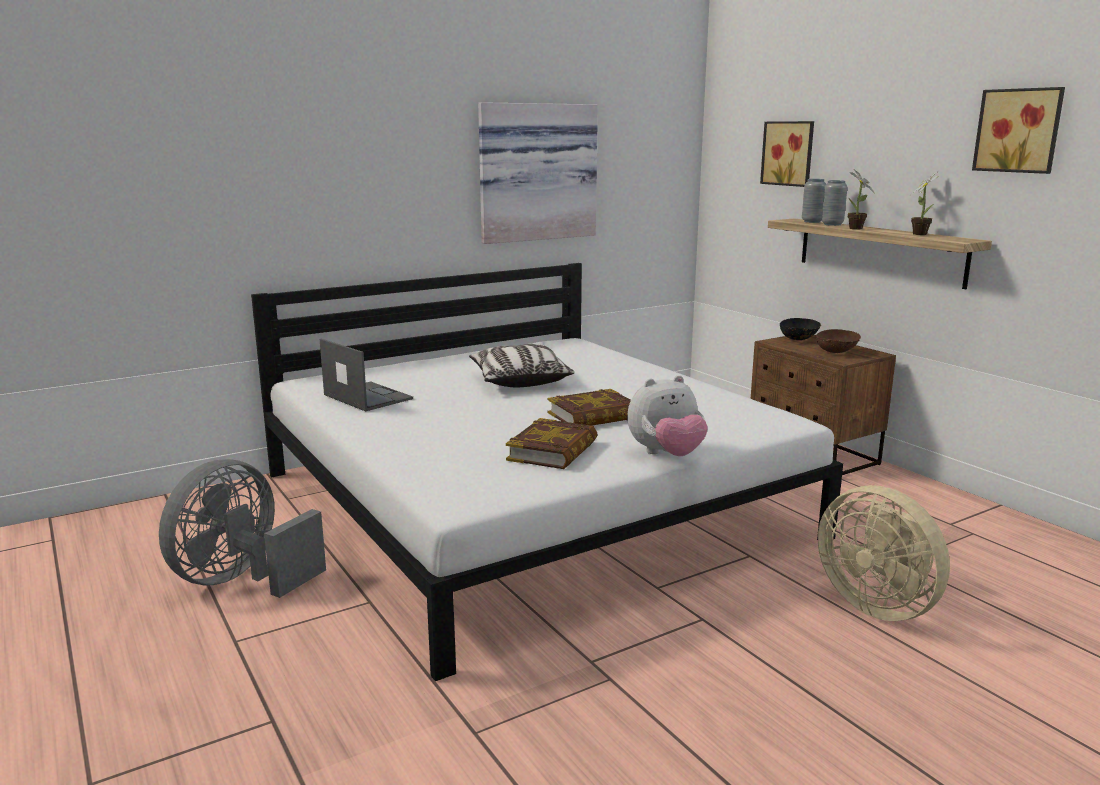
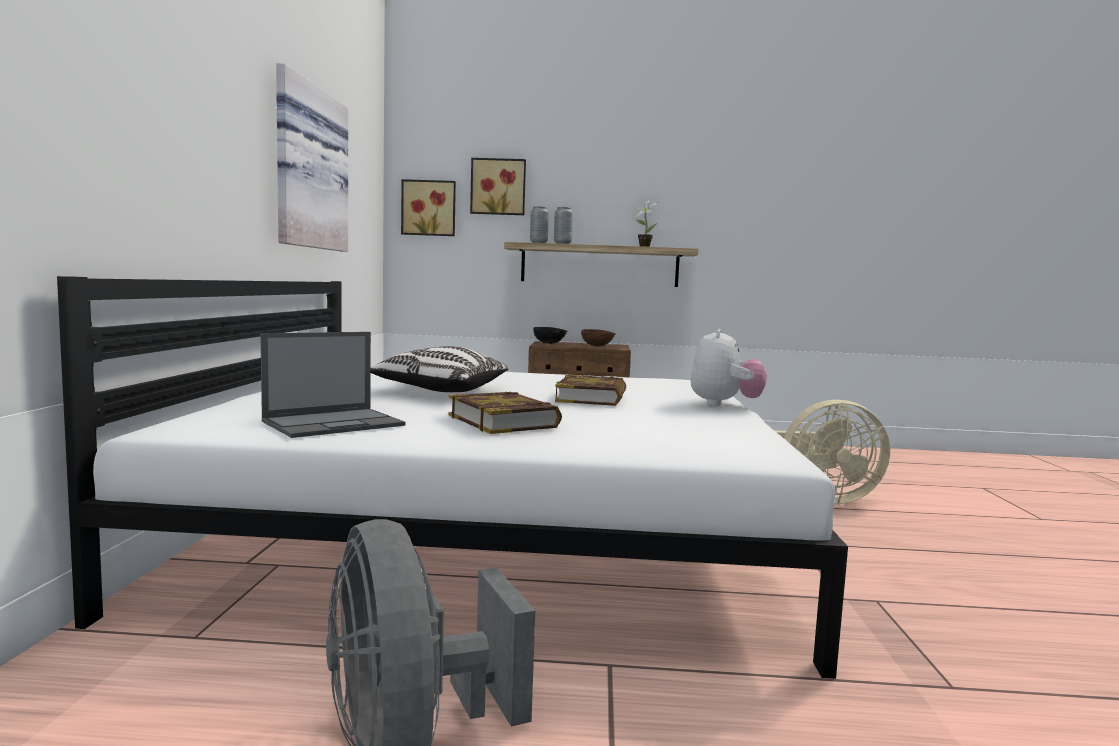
camera: 55 degrees left, 10 degrees down
laptop [320,339,413,411] -> laptop turned 150 degrees clockwise [260,332,405,438]
book [506,418,598,469] -> book moved to [448,392,562,434]
potted plant [848,169,875,229] -> none
picture [972,87,1065,174] -> picture moved to [401,179,456,236]

